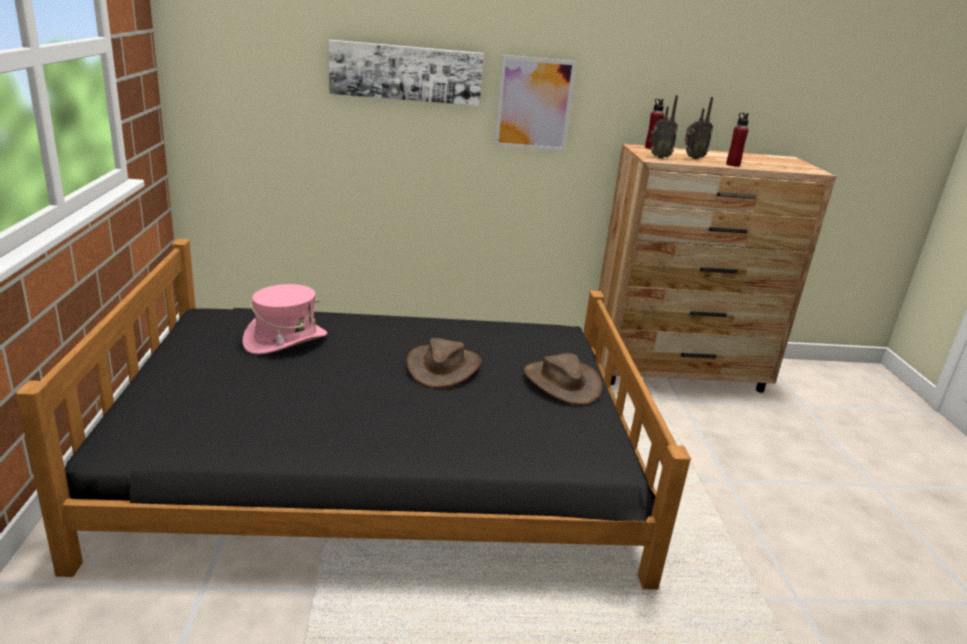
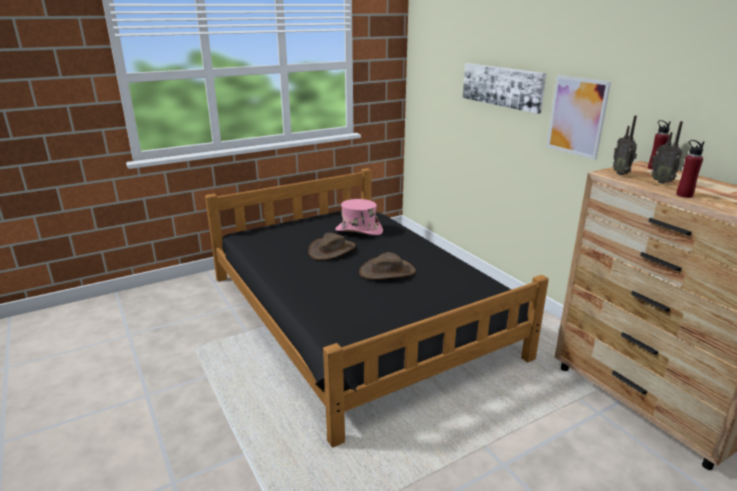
camera: 65 degrees right, 0 degrees up
brown hat [524,353,602,405] -> brown hat moved to [308,233,356,260]

